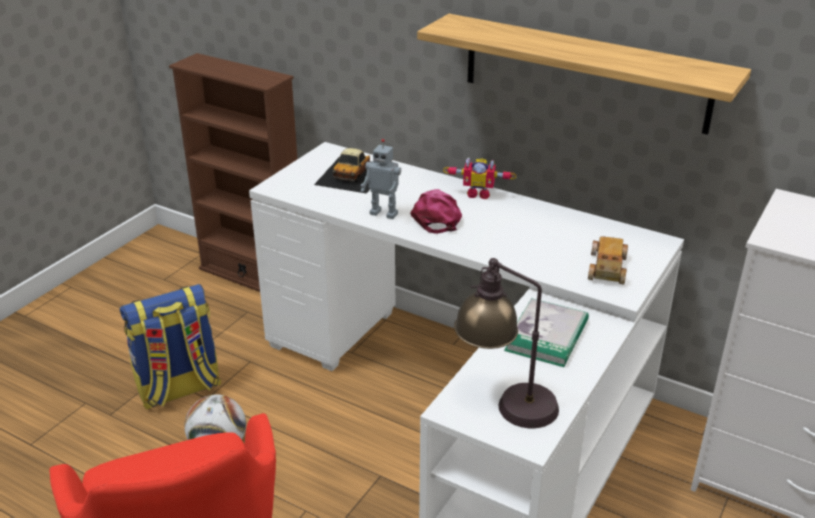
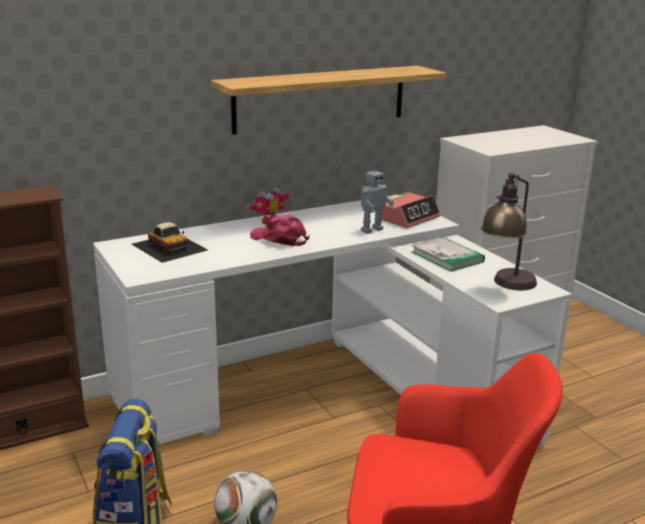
camera: 60 degrees left, 10 degrees down
toy robot [360,139,401,219] -> toy robot moved to [361,164,394,234]
toy car [588,236,628,284] -> alarm clock [381,192,440,228]

